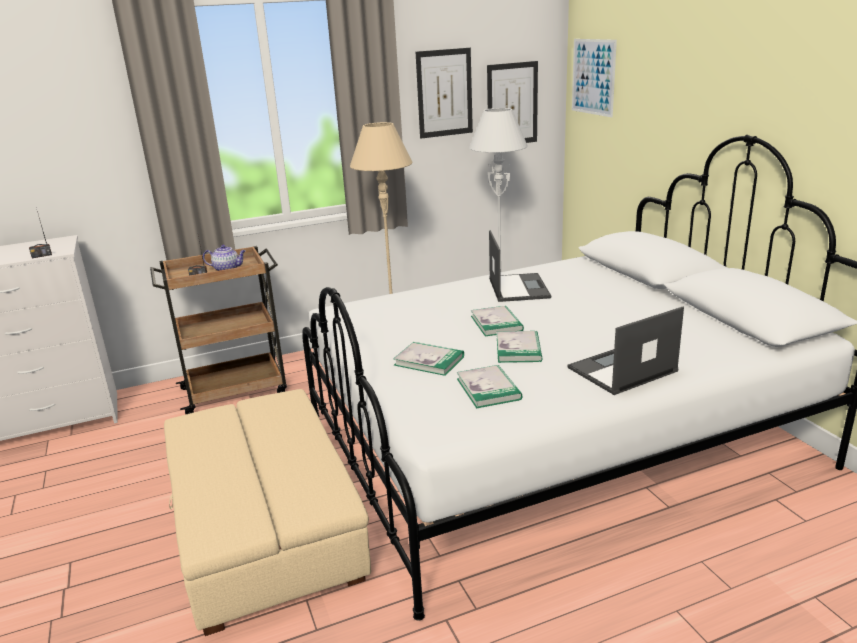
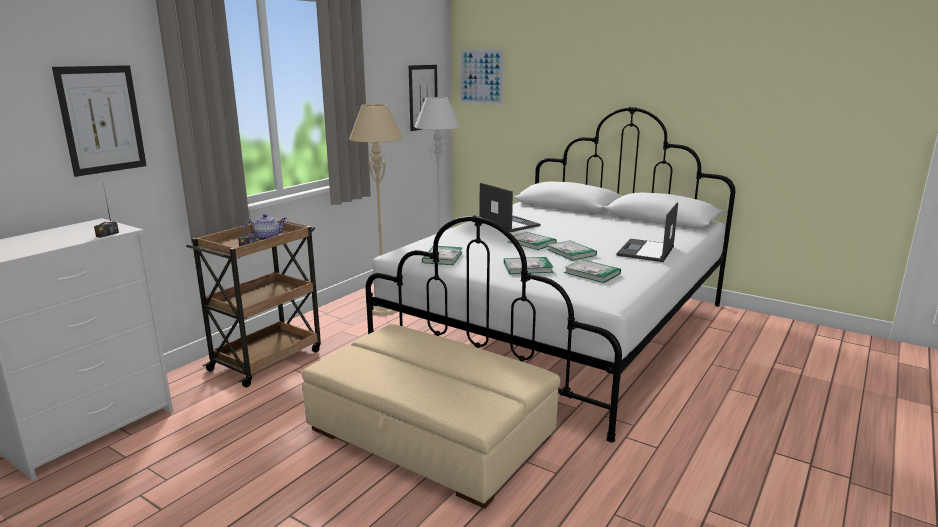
camera: 35 degrees left, 5 degrees down
picture [416,48,473,139] -> picture moved to [52,65,147,177]
none -> book [422,246,463,265]

